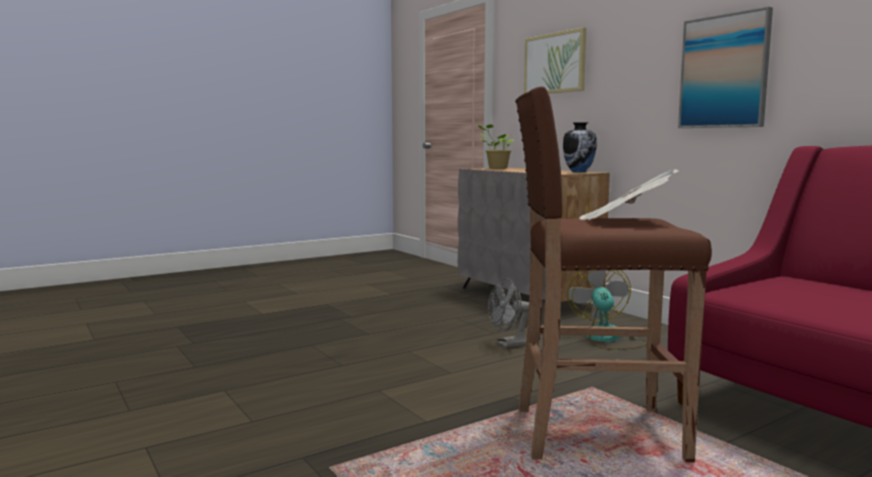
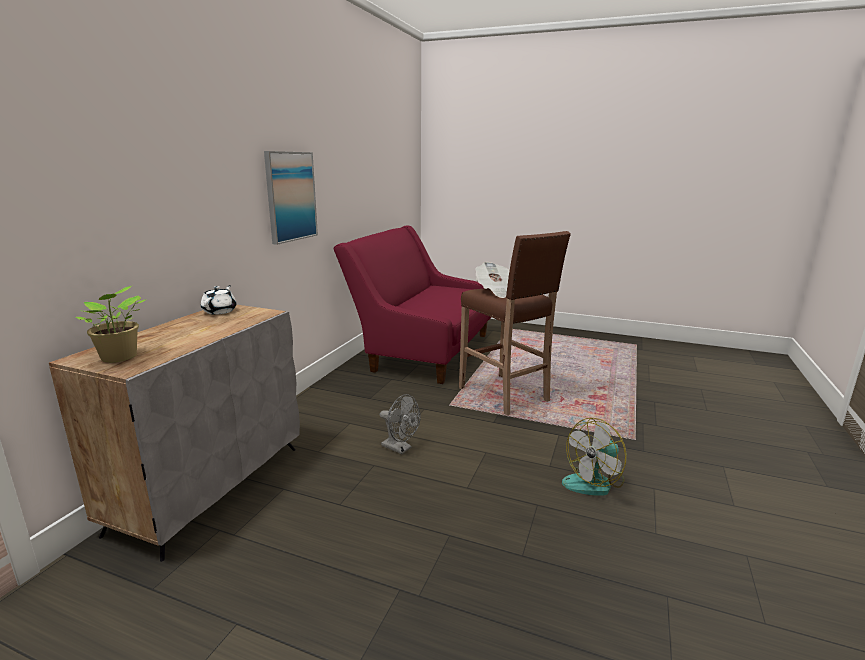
camera: 125 degrees left, 10 degrees up
picture [524,27,586,94] -> none
vase [563,122,597,172] -> white teapot [201,285,237,315]
fan [567,270,647,350] -> fan moved to [562,418,627,496]

